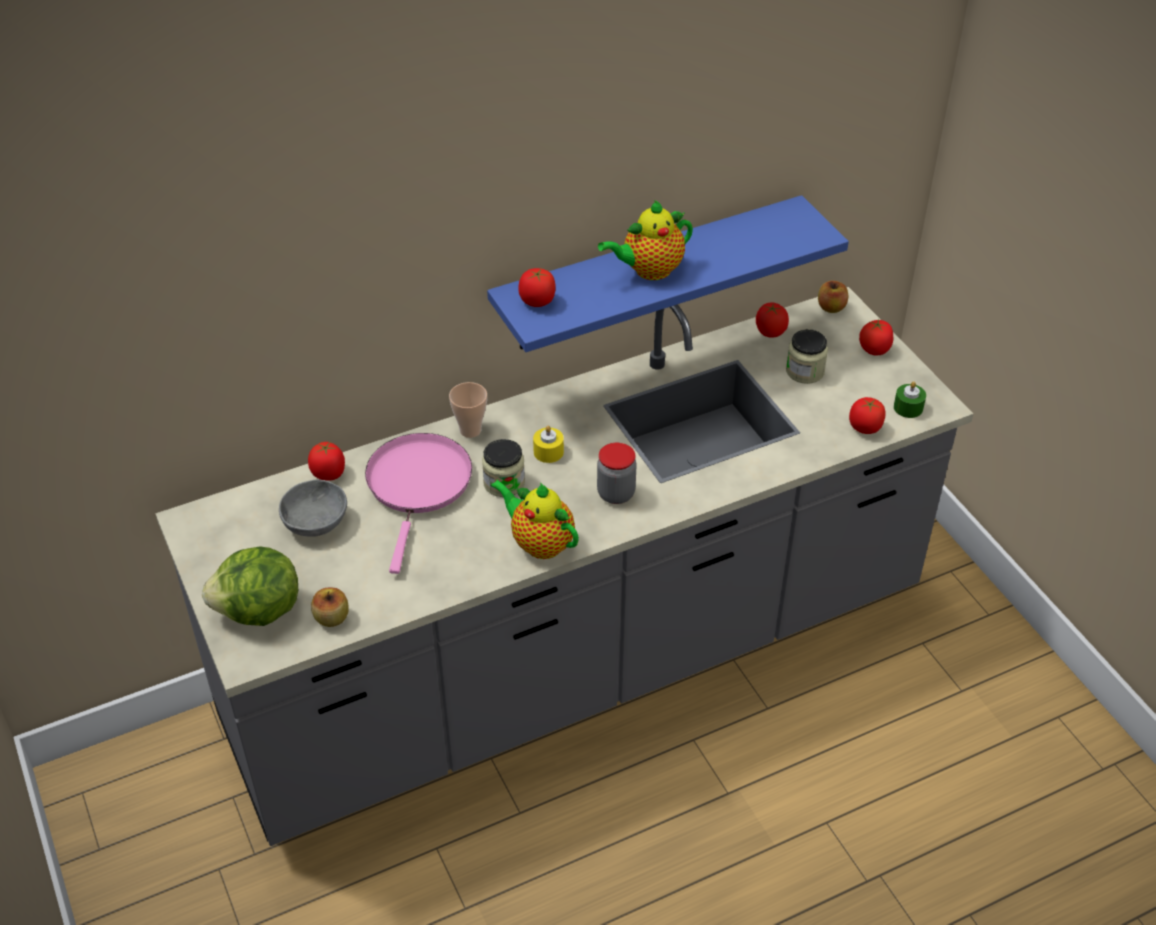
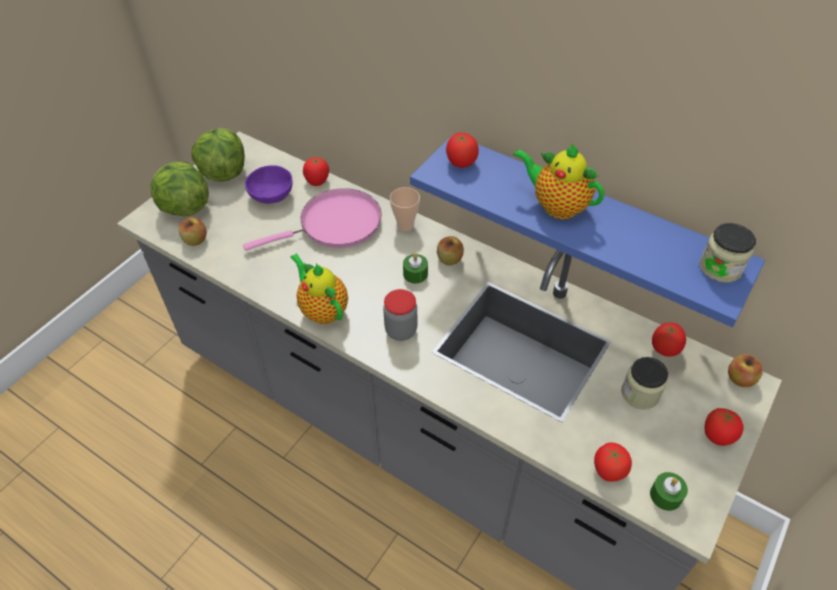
camera: 60 degrees right, 5 degrees up
grey bowl [279,479,347,537] -> purple bowl [245,165,292,204]
jar [482,439,525,497] -> jar moved to [699,223,756,283]
teapot [490,480,579,559] -> teapot turned 45 degrees counterclockwise [290,253,348,324]
yellow candle [533,426,564,463] -> green candle [403,253,428,284]
none -> lettuce [192,128,245,182]
none -> apple [437,236,464,265]

